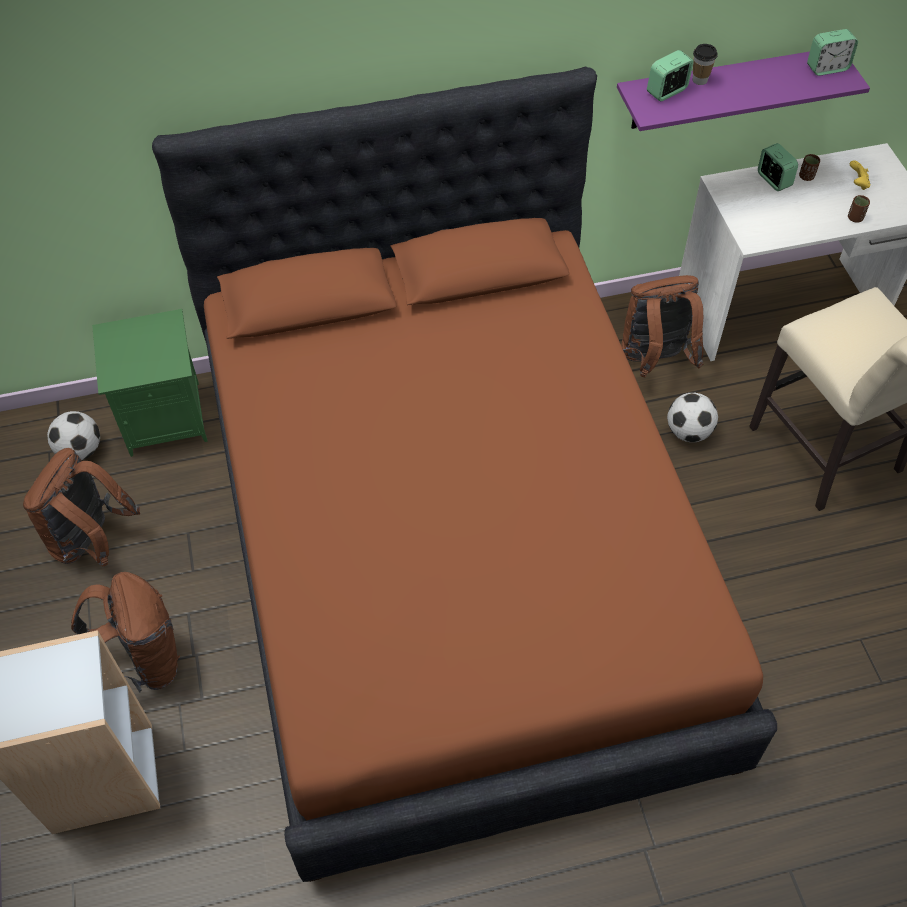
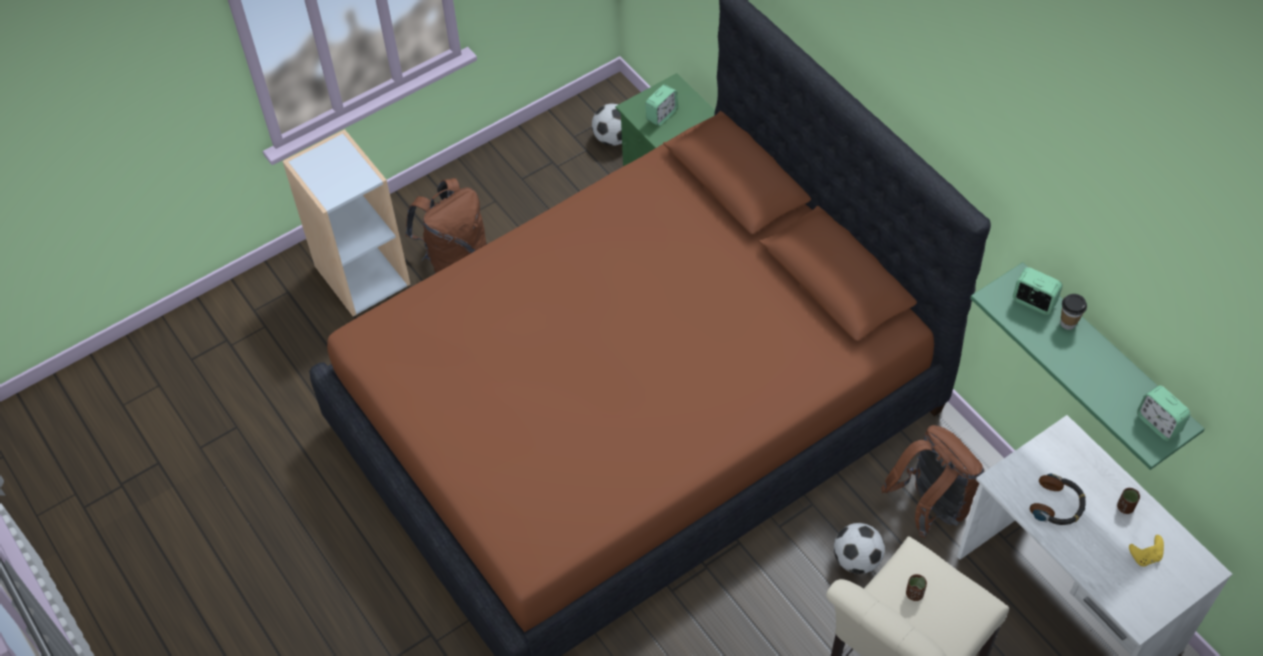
camera: 70 degrees right, 0 degrees up
brown backpack [23,448,140,567] -> none
purple shelf [617,52,870,131] -> green shelf [970,262,1205,470]
alarm clock [758,143,798,191] -> alarm clock moved to [646,84,678,126]
brown cup [848,195,870,223] -> brown cup moved to [906,574,927,601]
none -> headphones [1030,474,1086,525]

